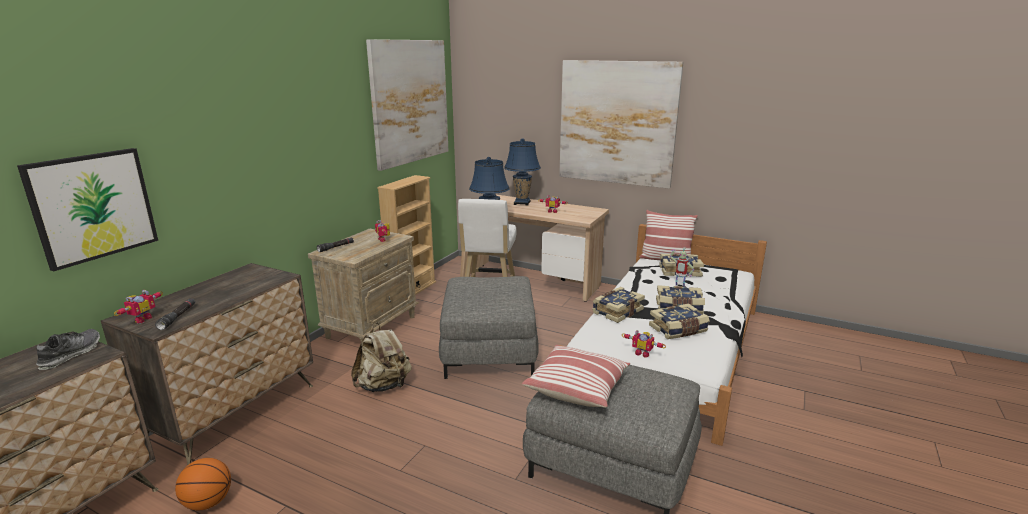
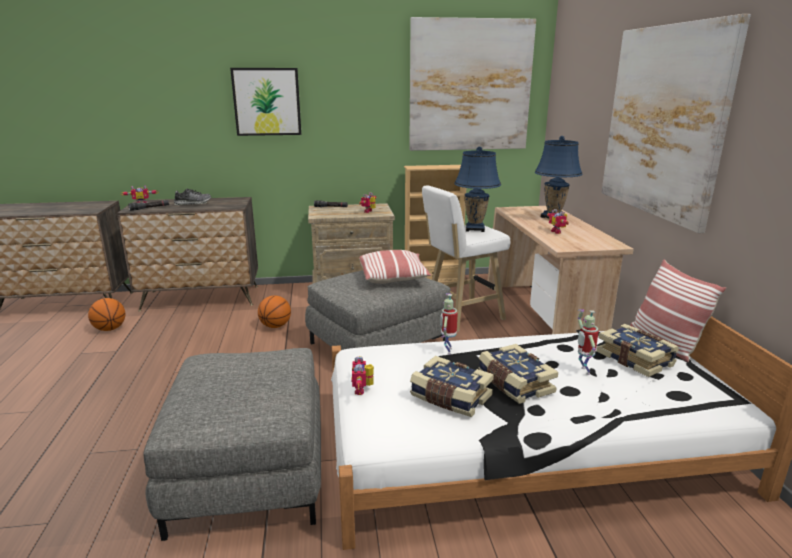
camera: 55 degrees right, 0 degrees up
picture [17,148,158,271] -> picture moved to [230,68,301,136]
shoe [36,329,100,370] -> shoe moved to [174,189,211,206]
beige backpack [351,323,412,392] -> basketball [258,296,291,328]
pillow [522,345,630,408] -> pillow moved to [359,250,431,284]
book [592,287,645,323] -> toy robot [440,293,458,355]

